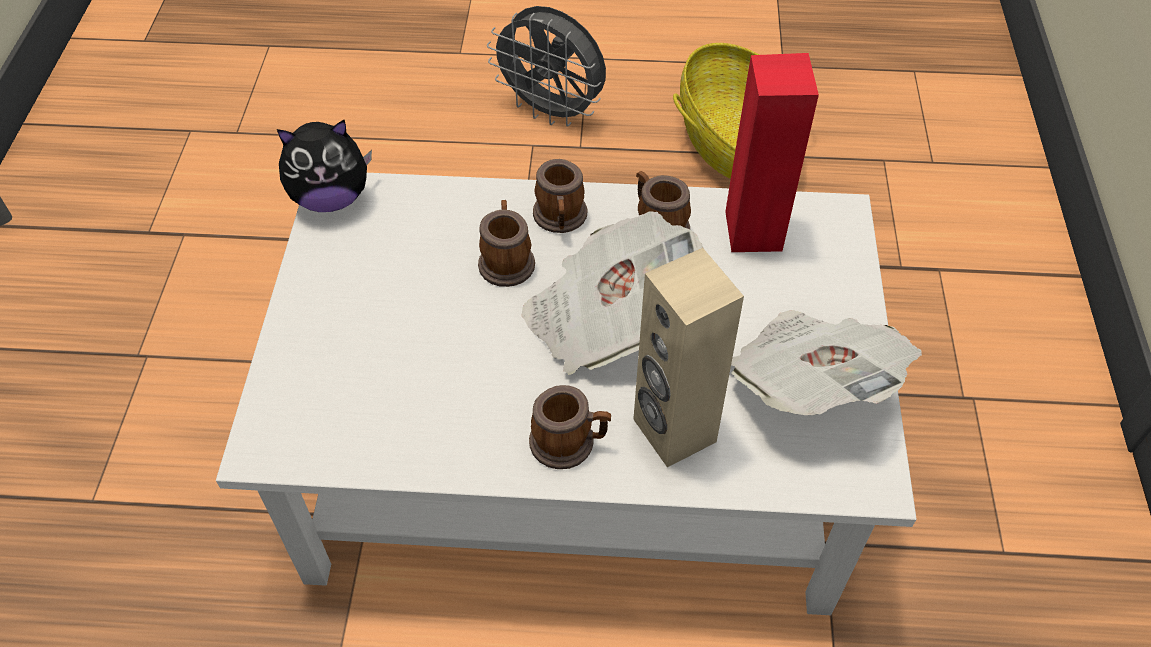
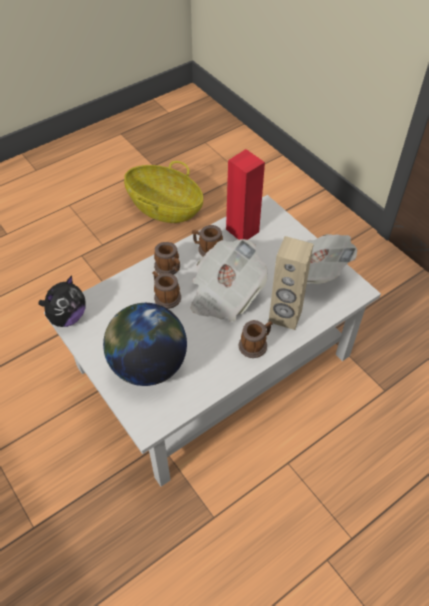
camera: 40 degrees left, 0 degrees up
grey fan [487,6,606,127] -> none
none -> globe [103,303,187,386]

